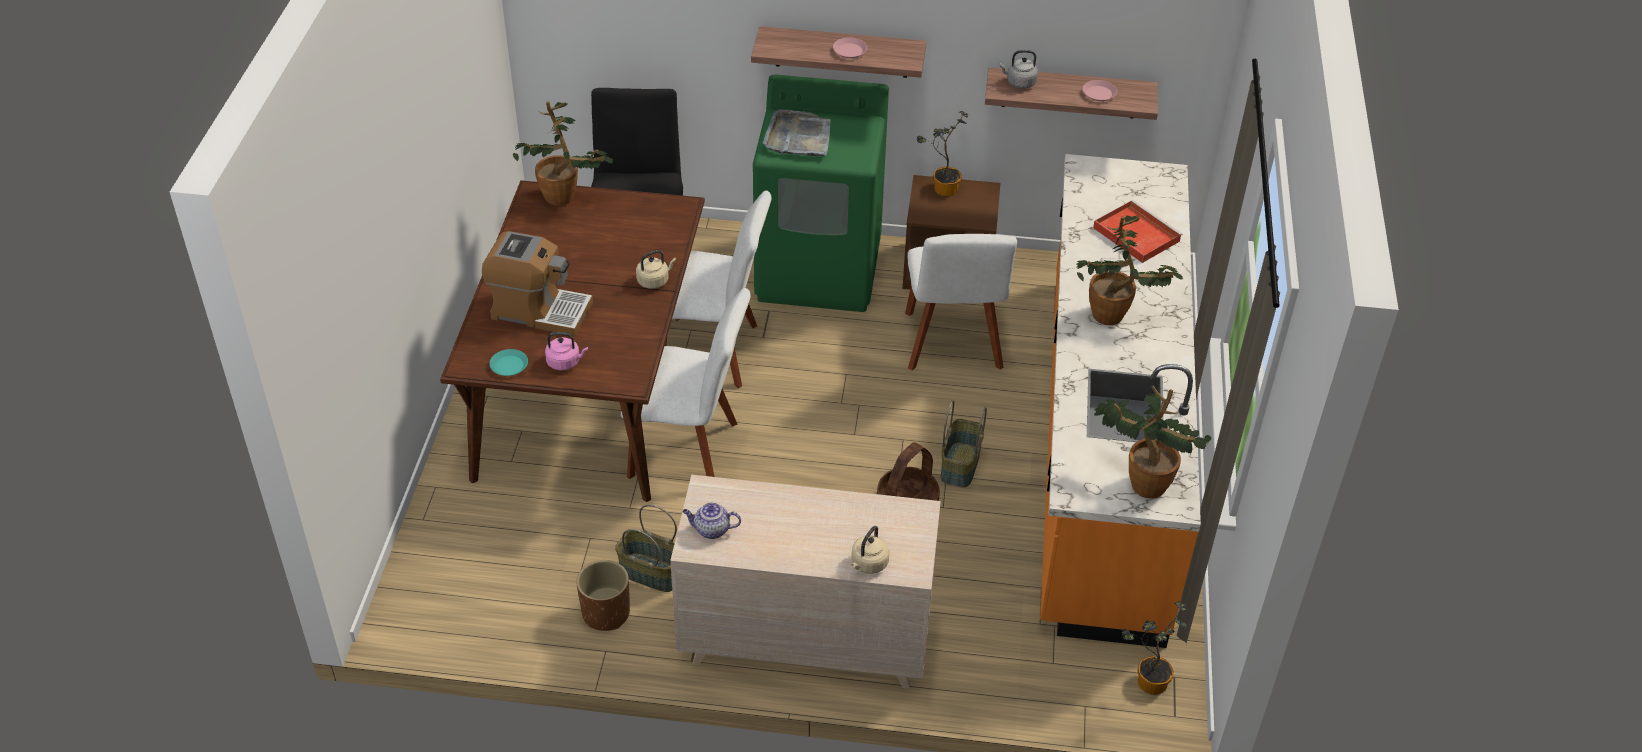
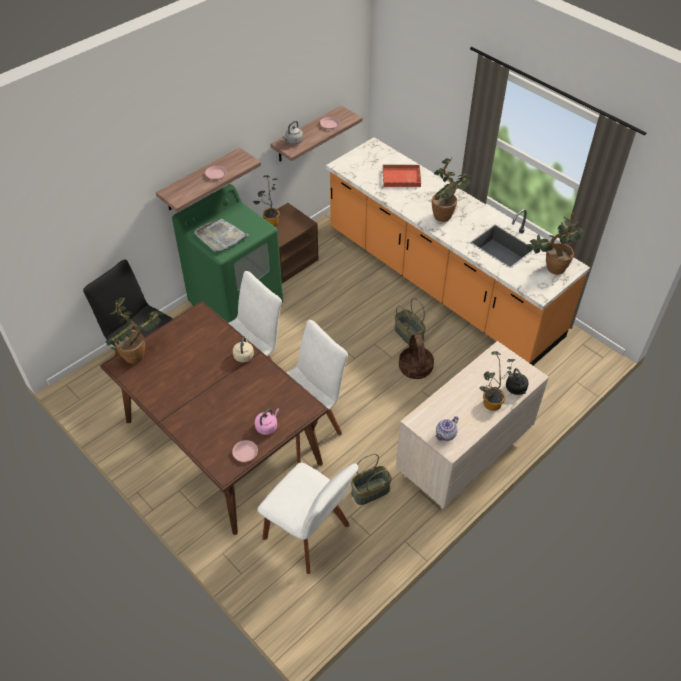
camera: 50 degrees left, 5 degrees up
coffee machine [482,231,593,336] -> none
turquoise plate [489,349,528,376] -> pink plate [232,440,258,462]
brown planter [576,560,630,631] -> none
beige kettle [851,526,890,574] -> black kettle [506,368,528,395]
white chair [905,234,1017,370] -> white chair moved to [257,462,358,574]
potted plant [1122,601,1188,695] -> potted plant moved to [479,351,515,411]

